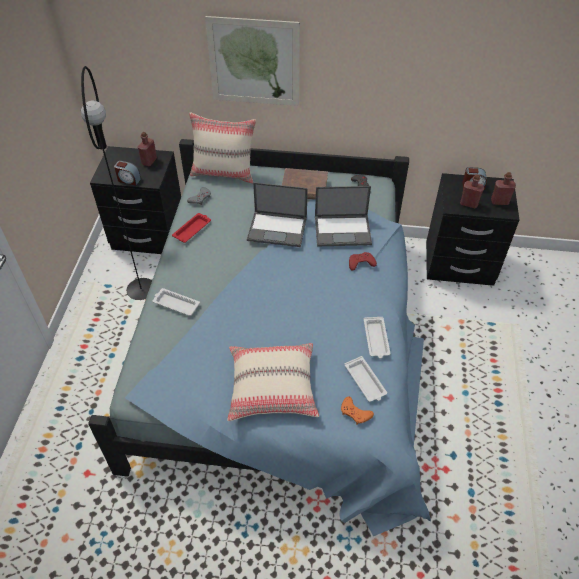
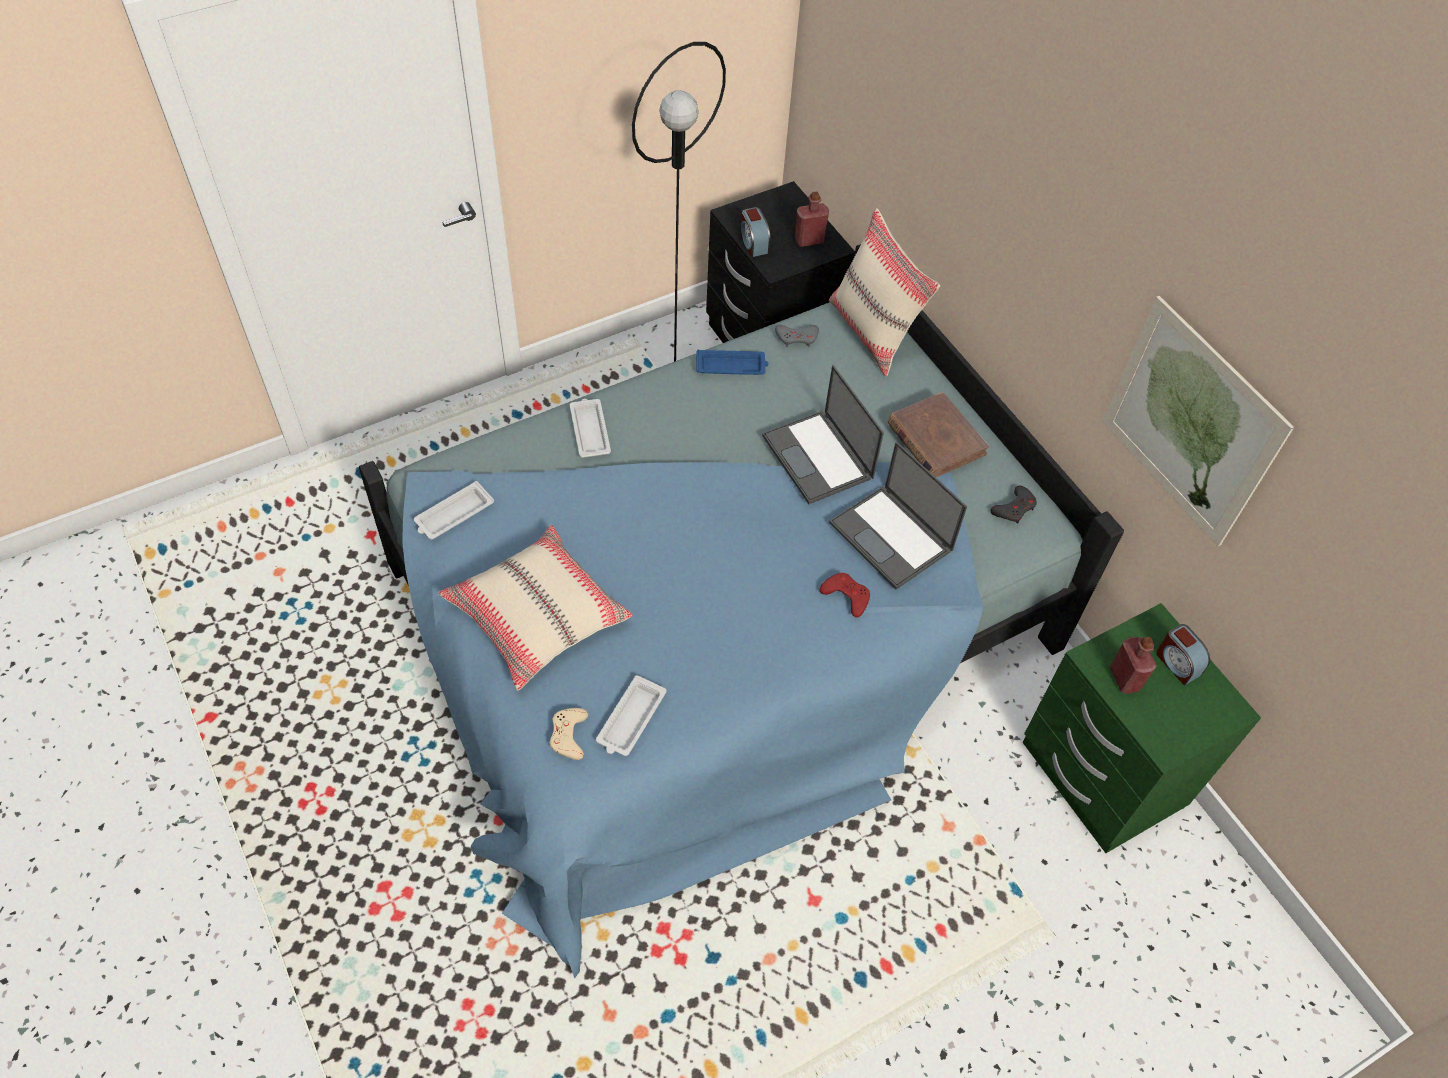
camera: 50 degrees right, 5 degrees up
red tray [172,213,211,243] -> blue tray [696,350,769,375]
picture [205,16,300,106] -> picture moved to [1102,296,1294,546]
orange game controller [341,396,374,424] -> beige game controller [550,708,588,760]
white tray [364,317,391,358] -> white tray moved to [414,481,494,539]
black nightstand [426,173,520,286] -> green nightstand [1022,603,1261,853]
red bottle [491,172,516,205] -> none

